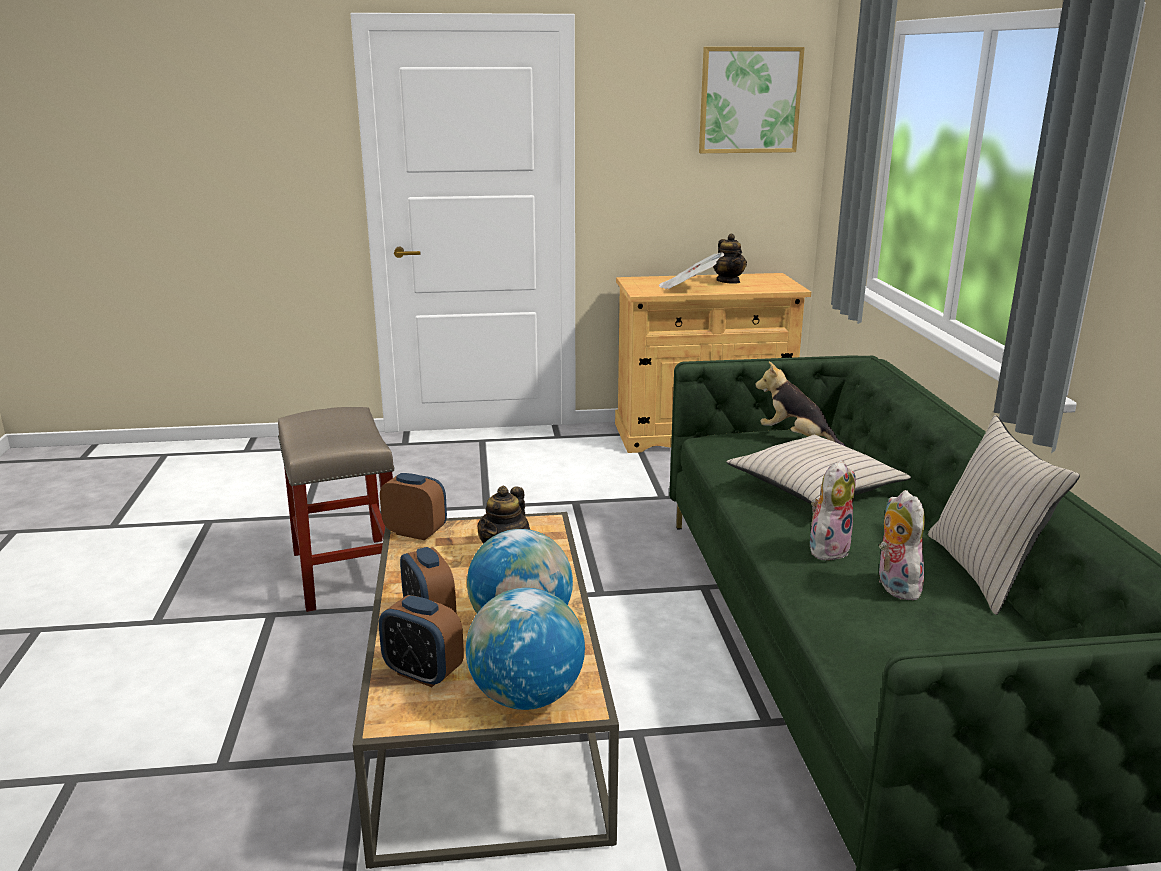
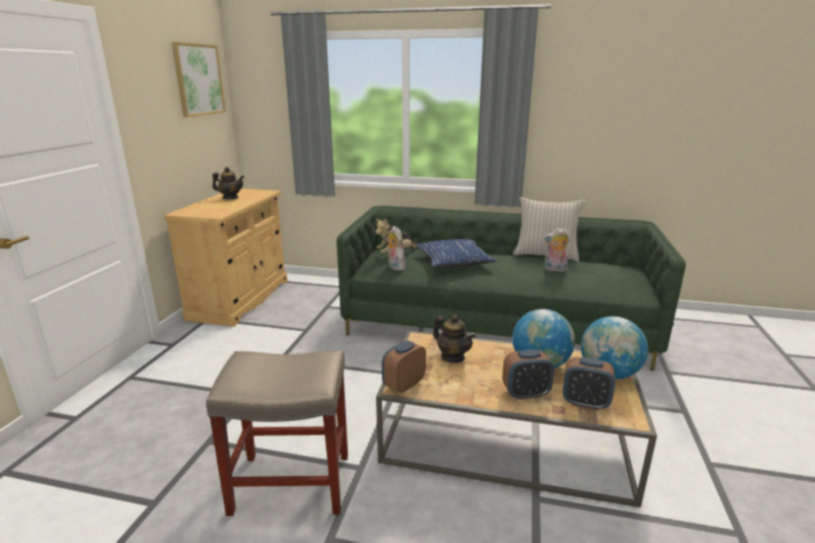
camera: 70 degrees left, 0 degrees up
alarm clock [379,595,464,687] -> alarm clock turned 60 degrees clockwise [563,357,615,411]
newspaper [658,253,724,289] -> none
beige pillow [726,435,911,504] -> blue pillow [416,239,496,268]
plush toy [810,460,856,561] -> plush toy moved to [386,226,406,270]

